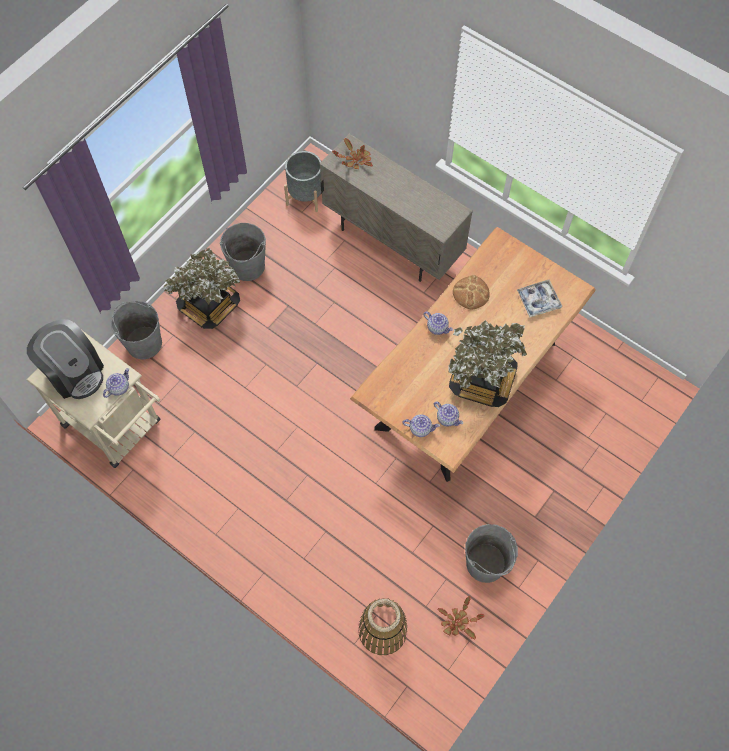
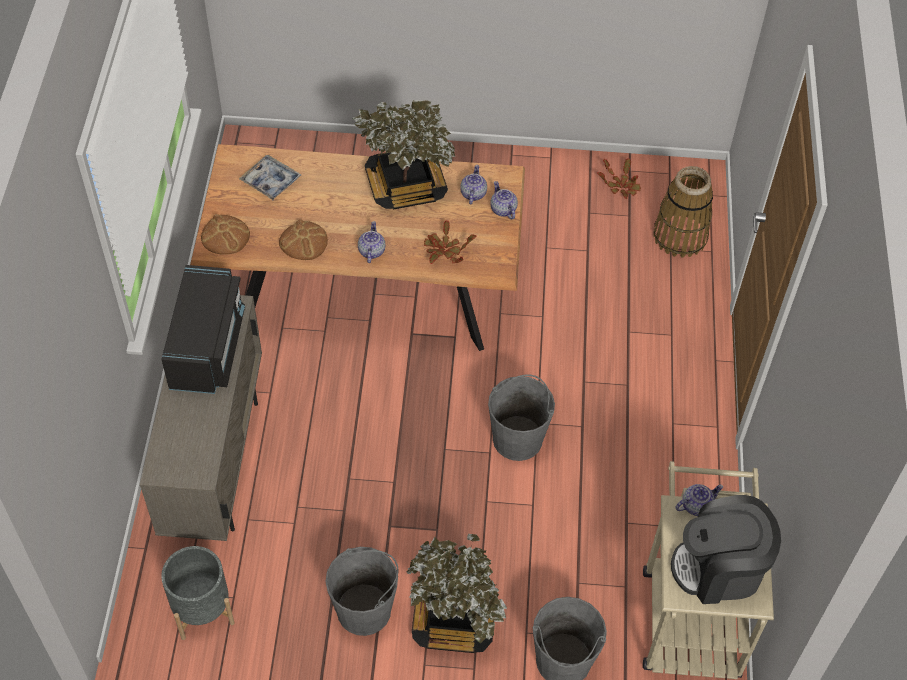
camera: 125 degrees left, 10 degrees down
coffee machine [27,319,104,399] -> coffee machine turned 105 degrees counterclockwise [671,495,781,604]
teapot [103,368,129,398] -> teapot turned 150 degrees clockwise [675,484,723,516]
potted plant [332,138,373,169] -> potted plant moved to [424,220,476,264]
grey bucket [465,524,518,583] -> grey bucket moved to [488,375,555,461]
none -> black microwave [161,265,245,394]
none -> bread [201,214,250,255]

